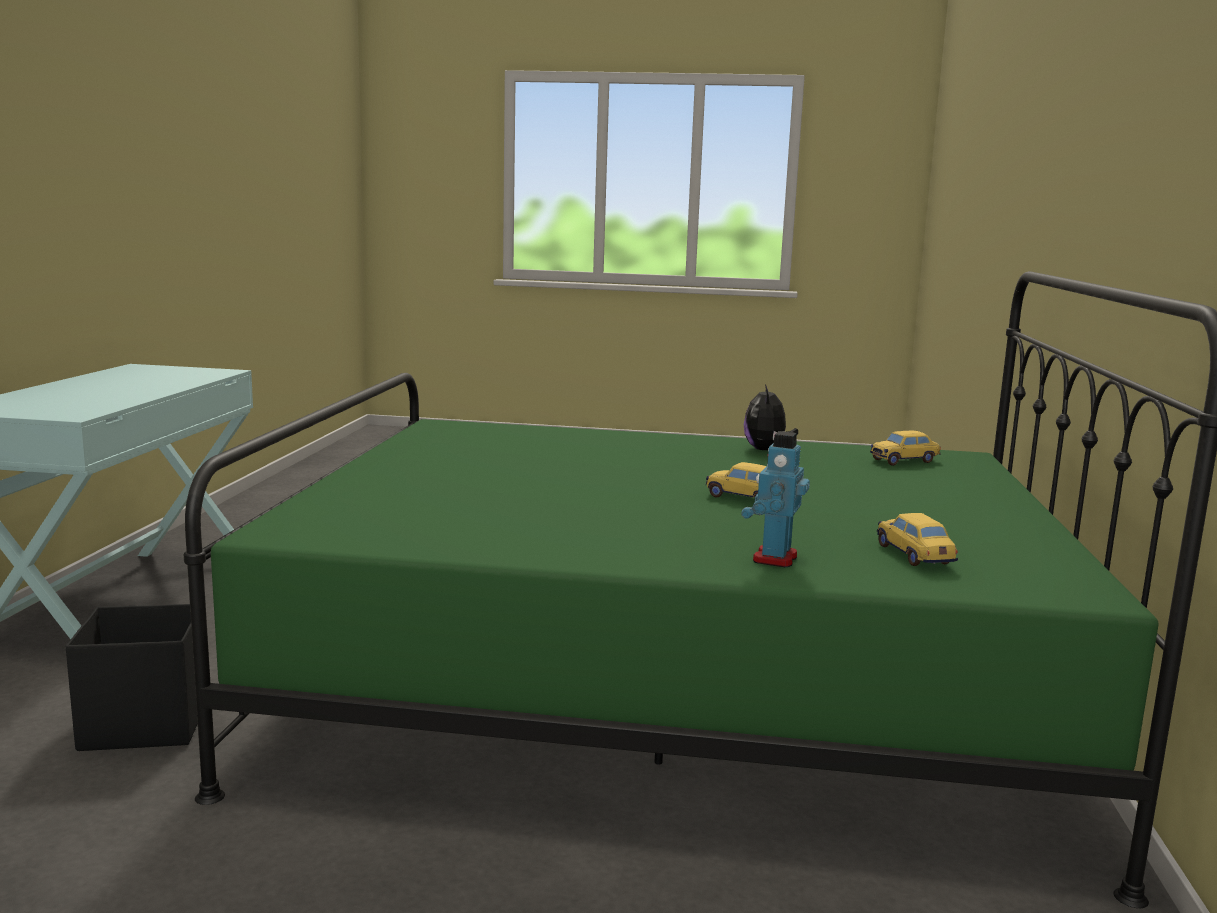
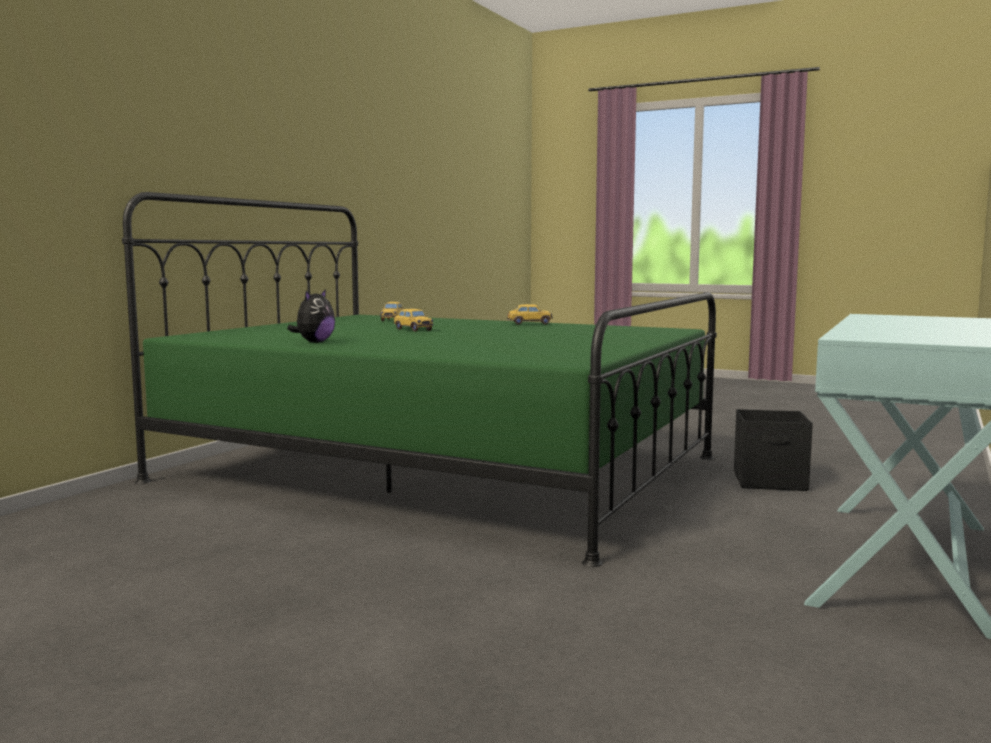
camera: 160 degrees left, 5 degrees down
toy robot [741,431,810,568] -> none
toy car [870,431,941,466] -> toy car moved to [507,304,553,324]

